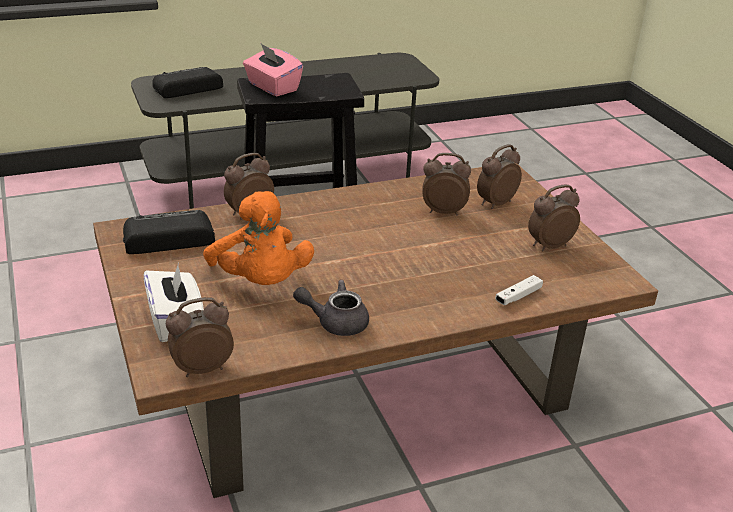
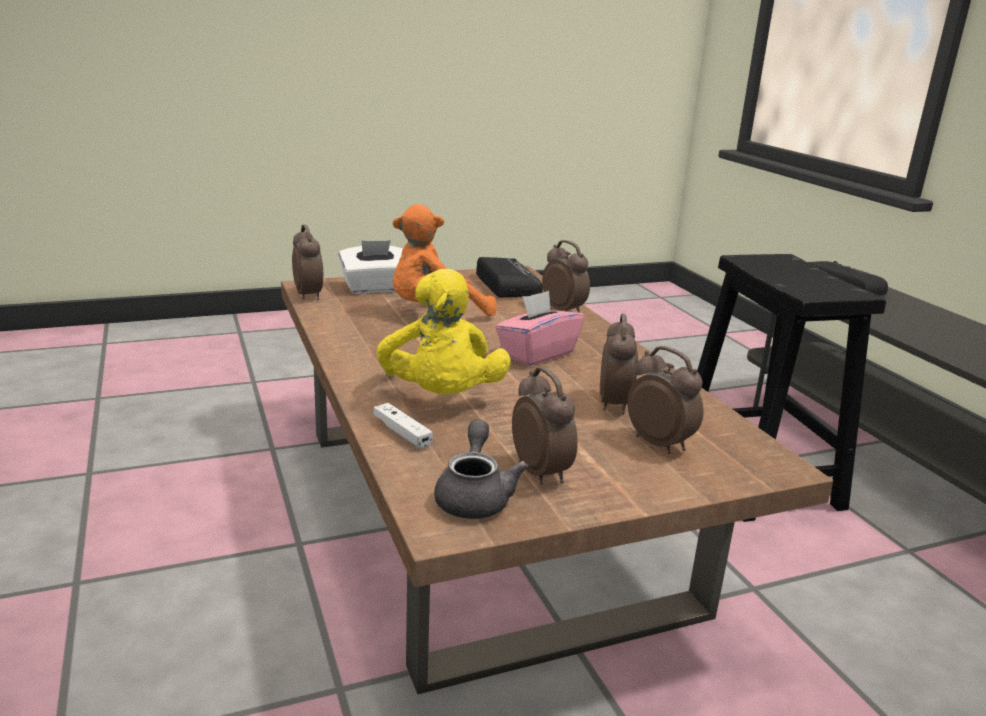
camera: 90 degrees right, 10 degrees down
pink tissue box [243,44,303,96] -> pink tissue box moved to [495,291,584,366]
grey teapot [293,280,369,336] -> grey teapot moved to [434,419,528,519]
none -> yellow plush toy [377,269,511,394]

